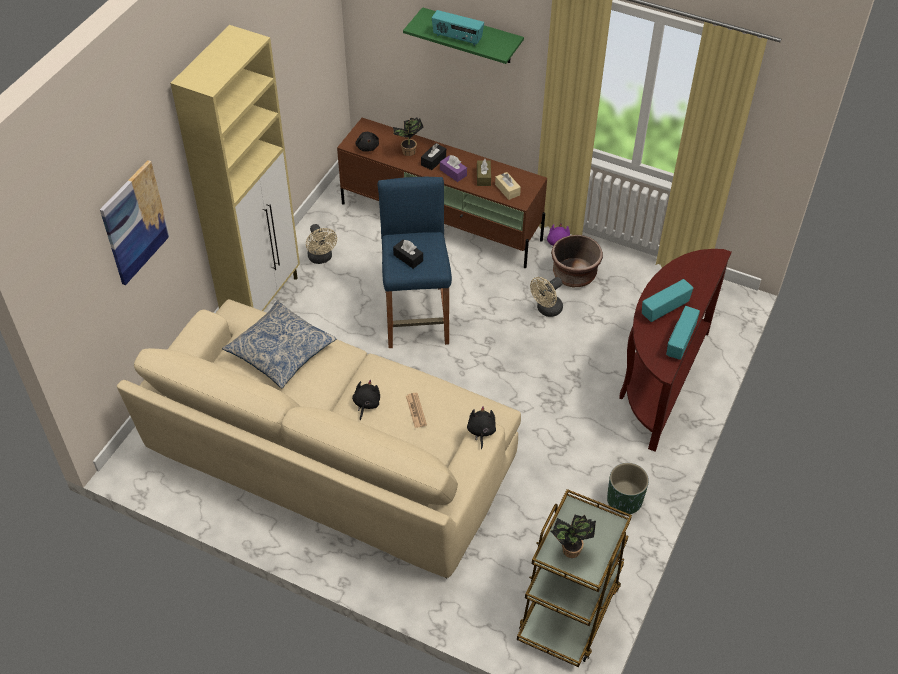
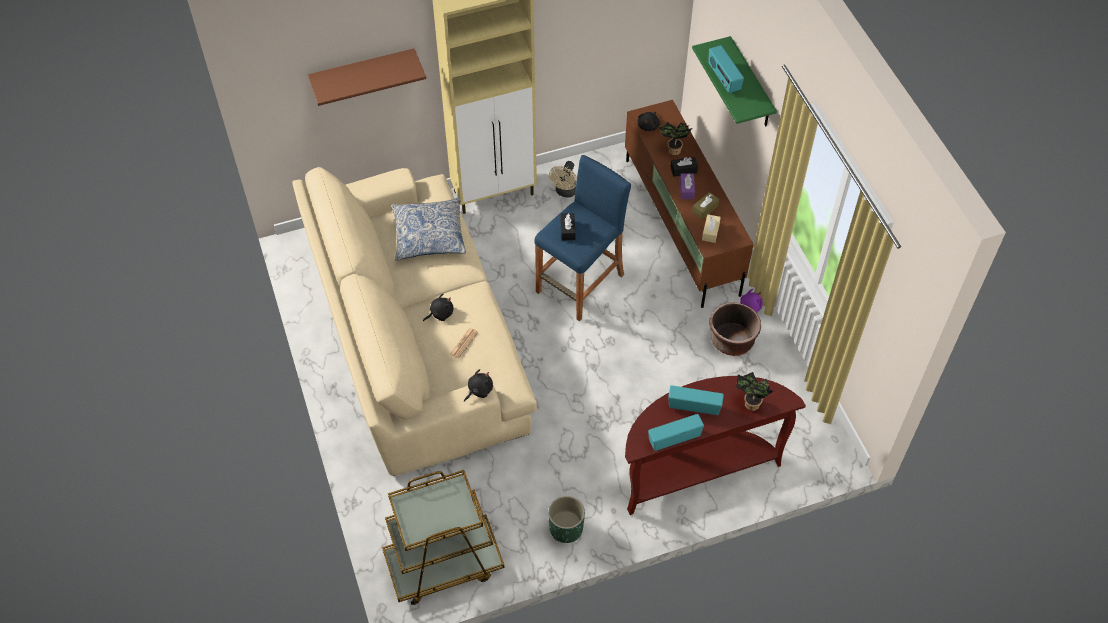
camera: 45 degrees right, 5 degrees up
picture [100,160,170,285] -> brown shelf [308,48,426,106]
beige fan [530,277,563,317] -> none
potted plant [551,514,596,558] -> potted plant moved to [736,372,774,411]

